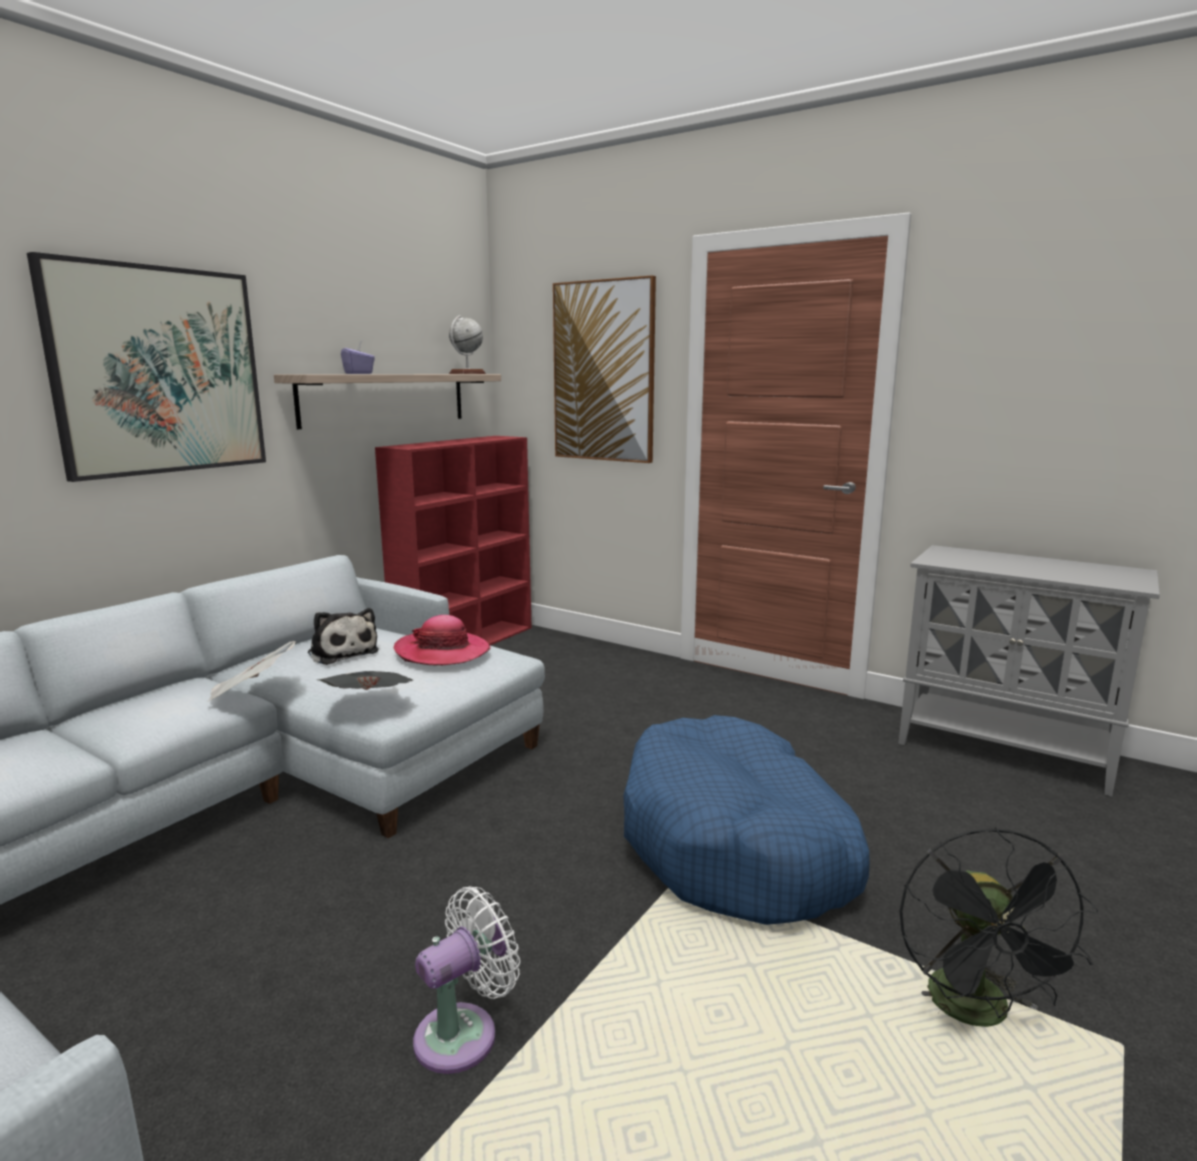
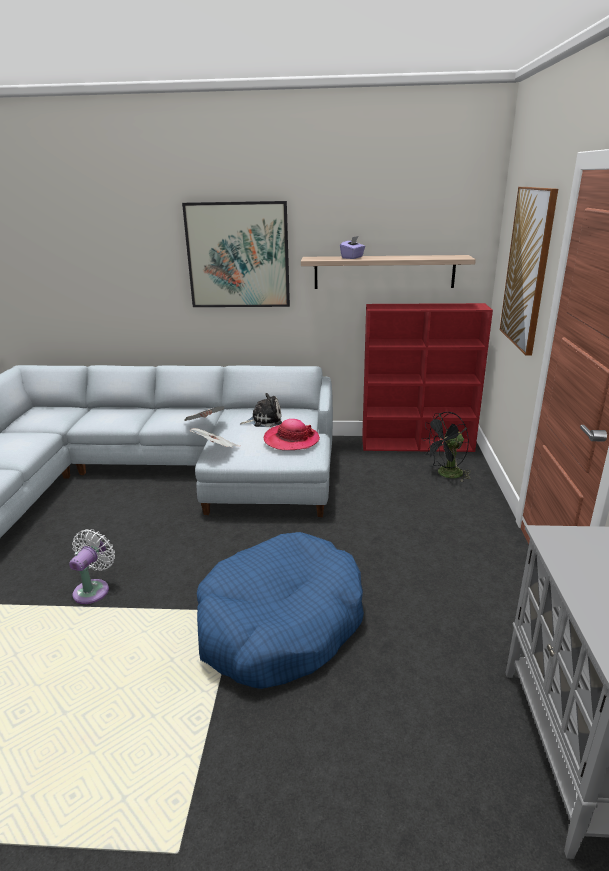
camera: 60 degrees right, 10 degrees up
plush toy [308,608,379,665] -> plush toy turned 120 degrees counterclockwise [240,393,282,427]
white fan [413,886,520,1074] -> white fan turned 90 degrees counterclockwise [69,529,115,604]
globe [449,315,486,374] -> none
black fan [900,827,1098,1027] -> black fan moved to [422,412,471,482]

